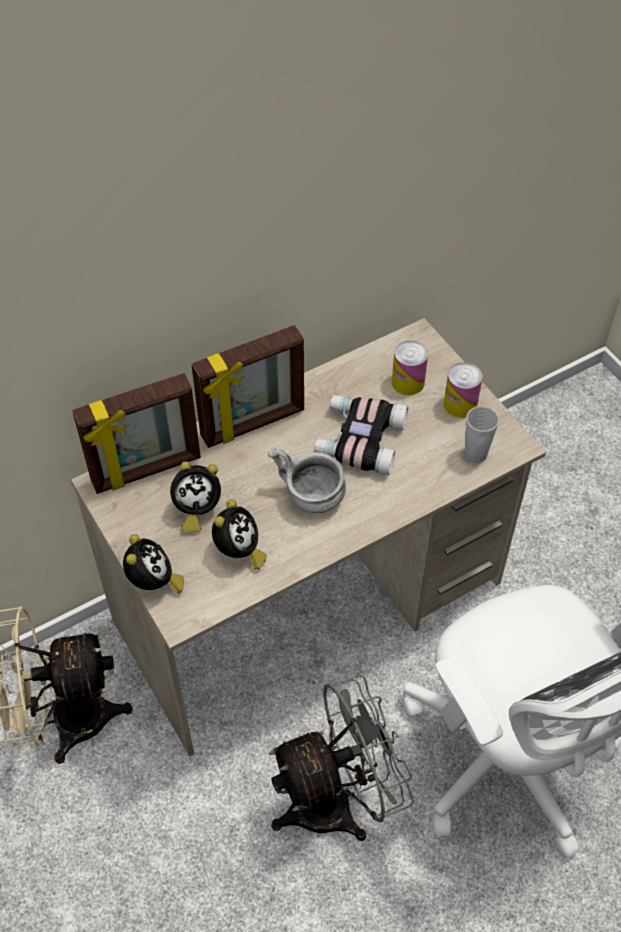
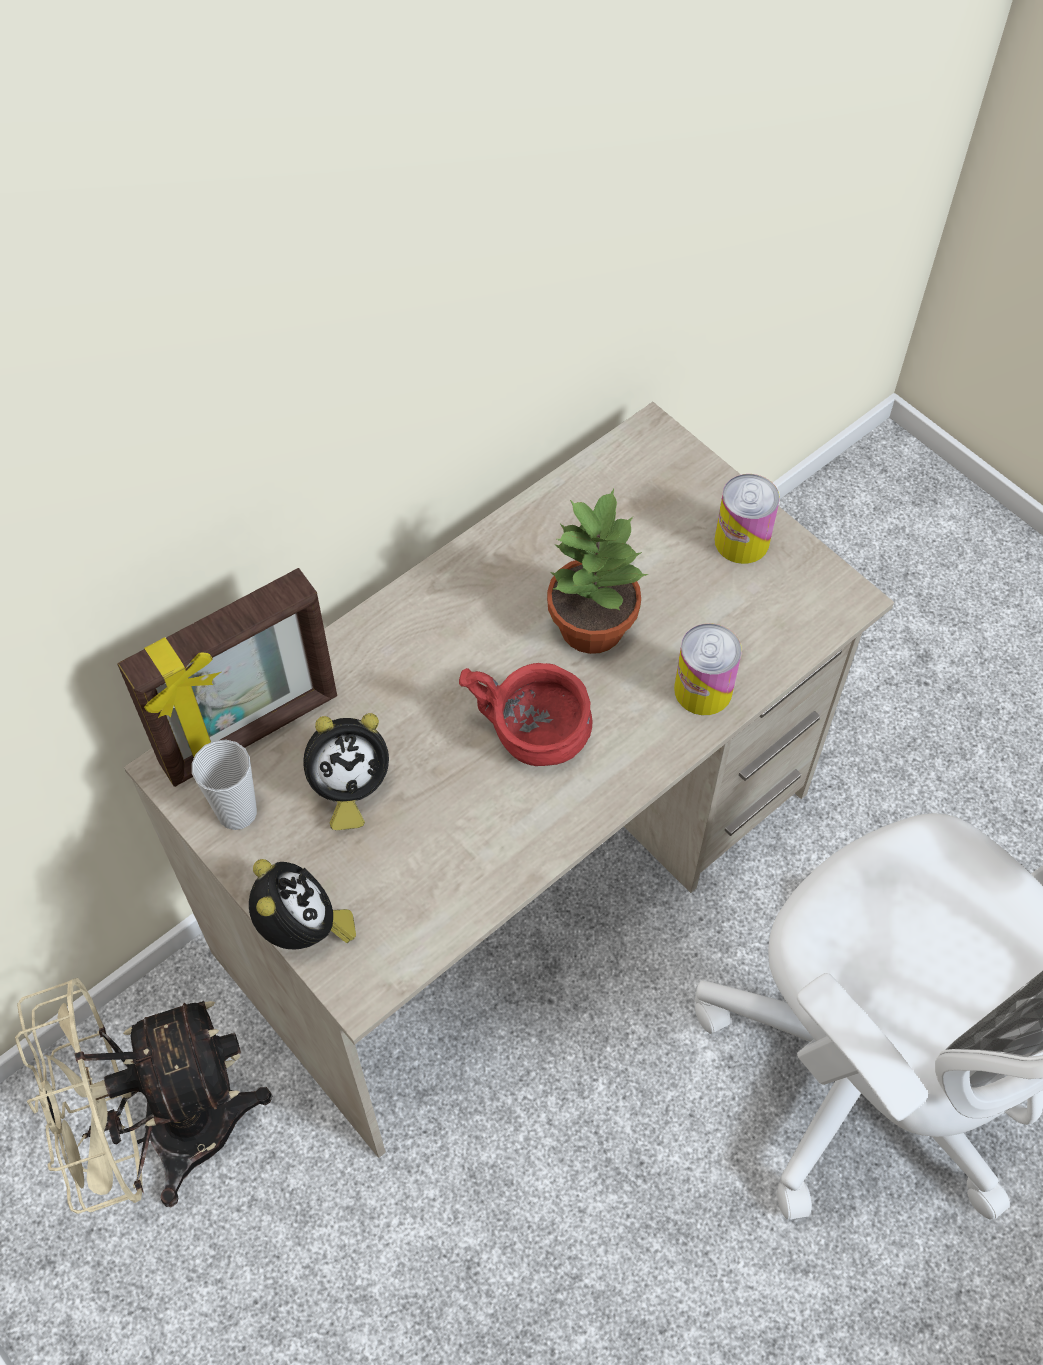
camera: 10 degrees left, 5 degrees up
picture frame [191,325,304,448] -> none
alarm clock [212,499,267,570] -> none
grey bowl [268,448,346,513] -> red bowl [459,663,592,766]
grey fan [269,675,414,841] -> none
binoculars [314,395,408,475] -> potted plant [547,489,649,654]
can [392,340,428,395] -> can moved to [674,623,742,715]
cup [465,406,499,463] -> cup moved to [192,739,257,830]

